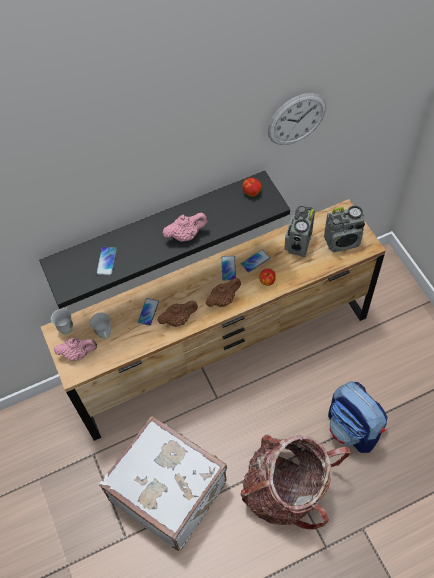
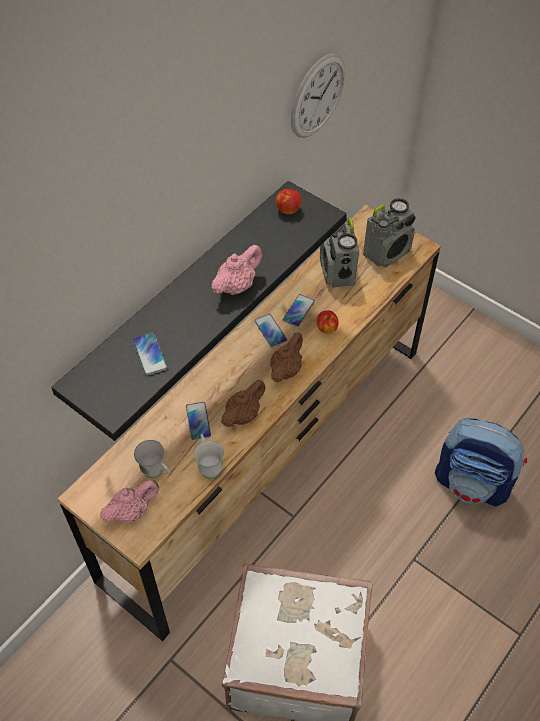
camera: 30 degrees left, 5 degrees down
white mug [51,306,73,334] -> white mug moved to [194,434,224,479]
backpack [240,435,351,530] -> none

